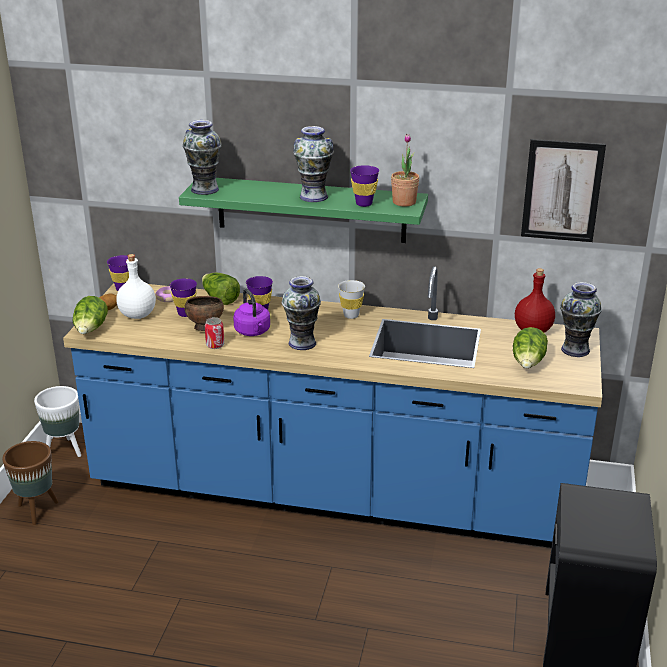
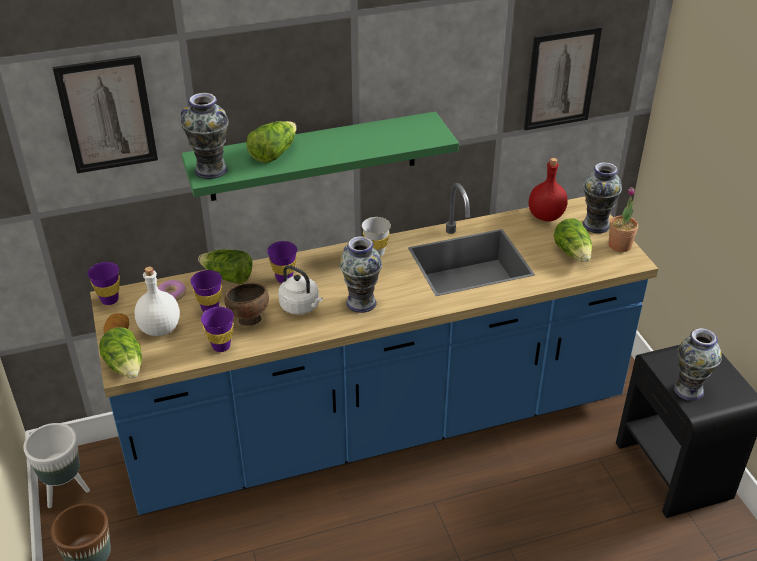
camera: 30 degrees left, 10 degrees up
can [205,317,224,349] -> none
purple kettle [233,288,270,336] -> white kettle [278,265,323,315]
vase [293,126,334,202] -> vase moved to [674,328,722,401]
purple cup [350,165,379,207] -> purple cup moved to [201,307,234,352]
potted plant [391,134,419,207] -> potted plant moved to [608,187,638,252]
none -> picture [53,55,158,173]
none -> lettuce [246,121,297,163]

